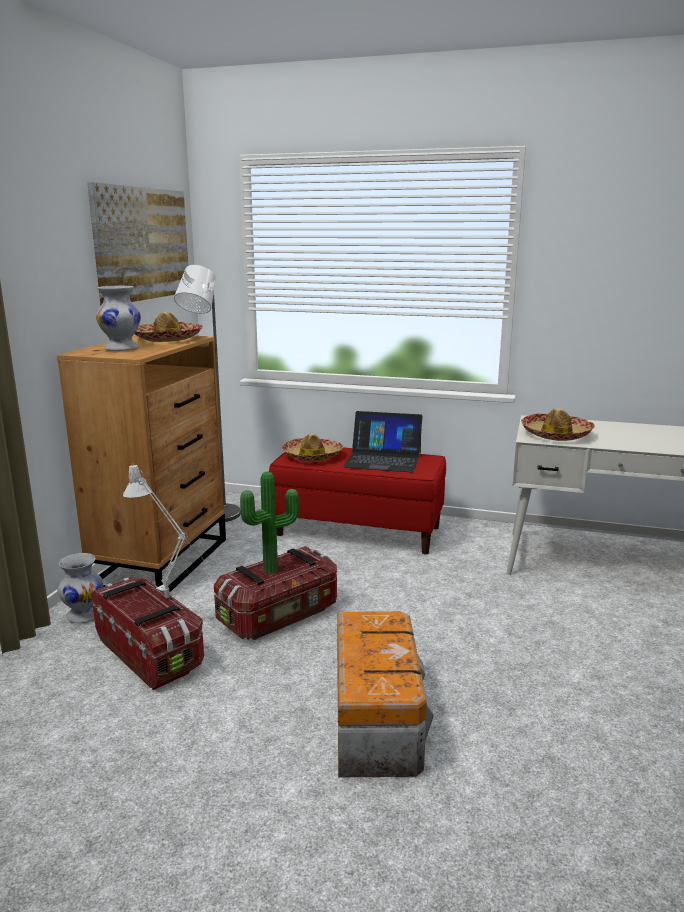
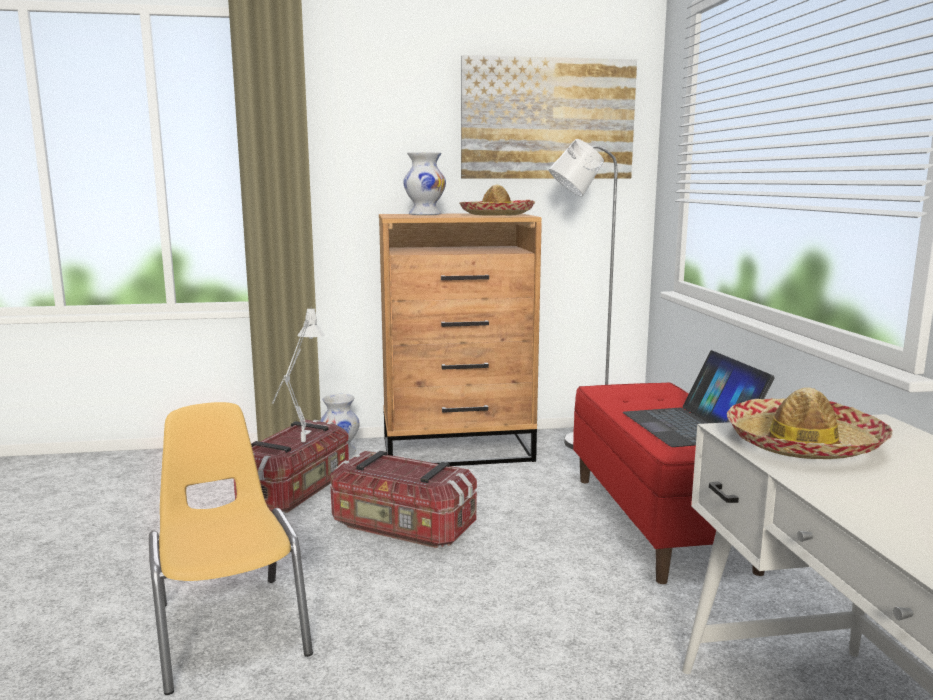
camera: 65 degrees right, 5 degrees down
potted plant [240,471,299,574] -> none
hat [282,433,343,462] -> none
storage box [337,611,434,777] -> yellow chair [149,402,313,695]

